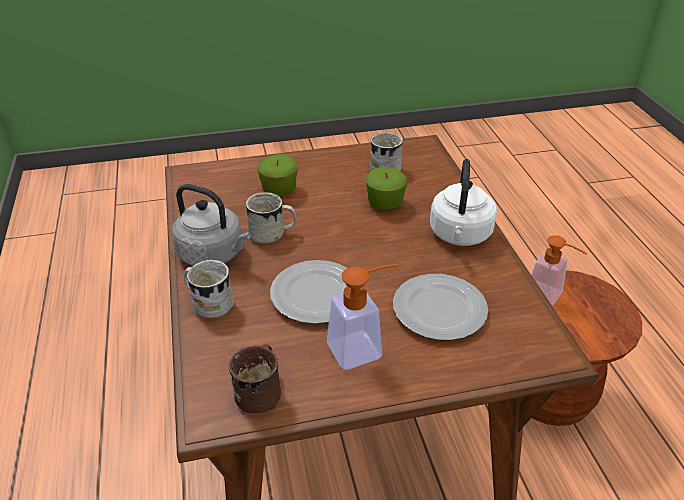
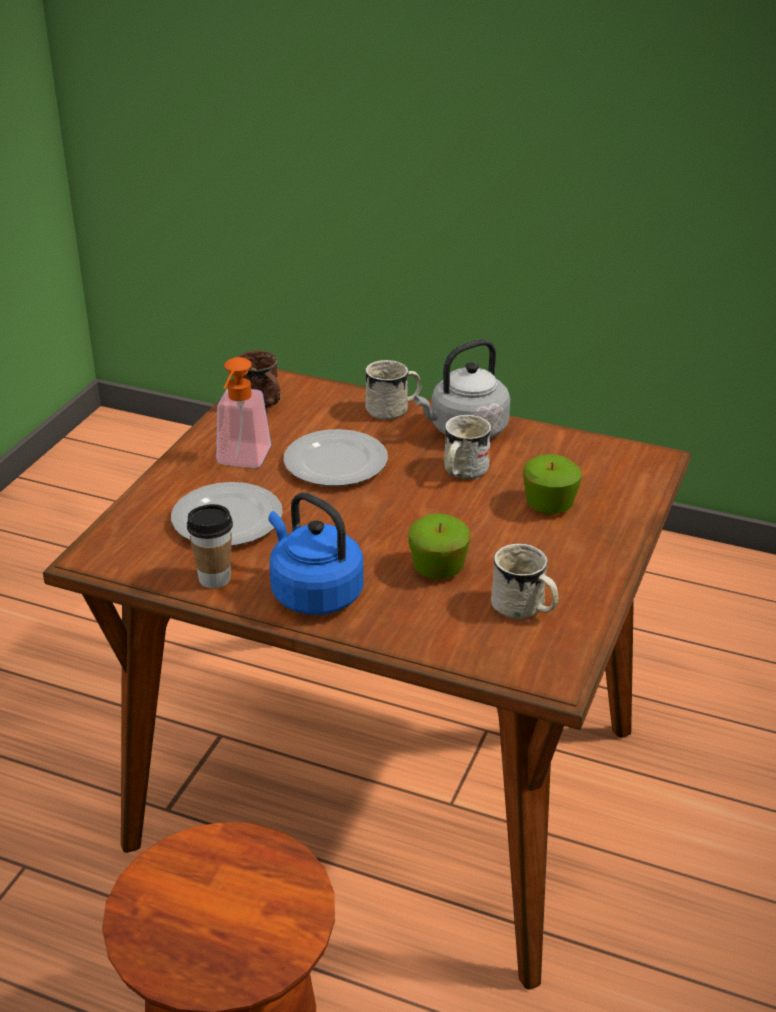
camera: 125 degrees right, 5 degrees down
white kettle [430,159,497,246] -> blue kettle [269,492,363,615]
soap dispenser [531,235,587,305] -> none
none -> cup [187,504,233,588]

